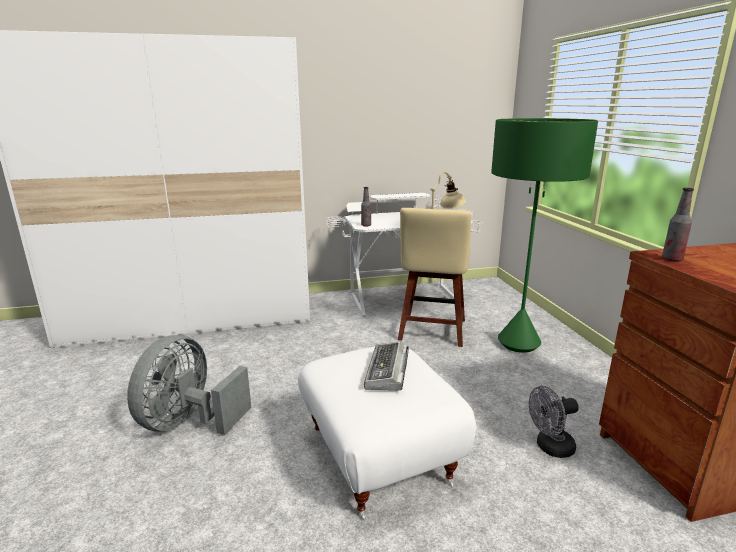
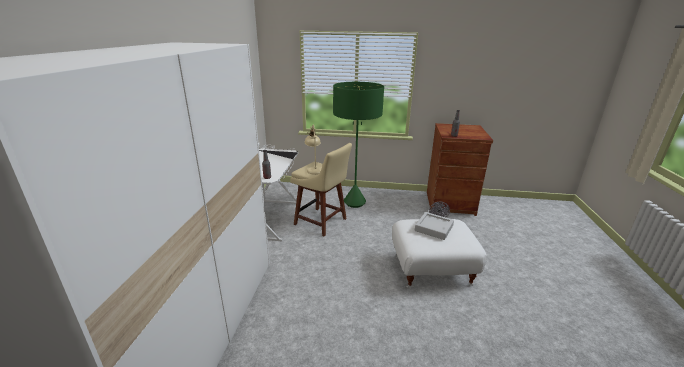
camera: 70 degrees left, 5 degrees up
grey fan [127,335,251,435] -> none
keyboard [364,341,409,390] -> grey tray [415,212,454,240]

